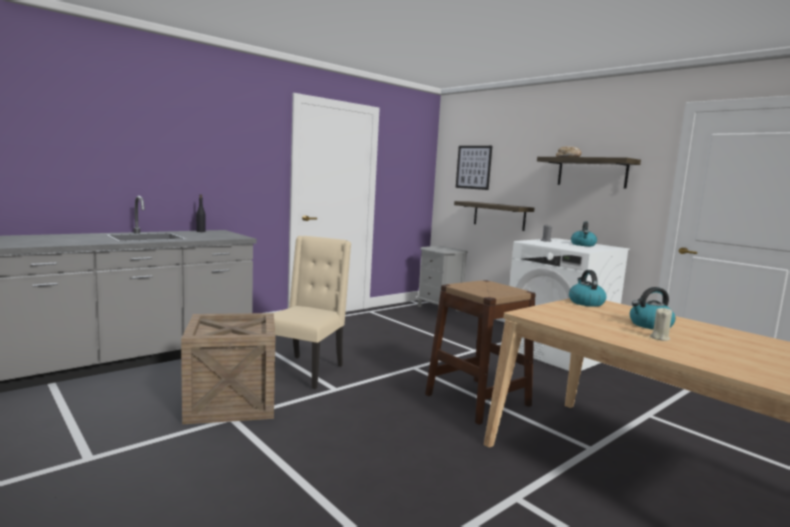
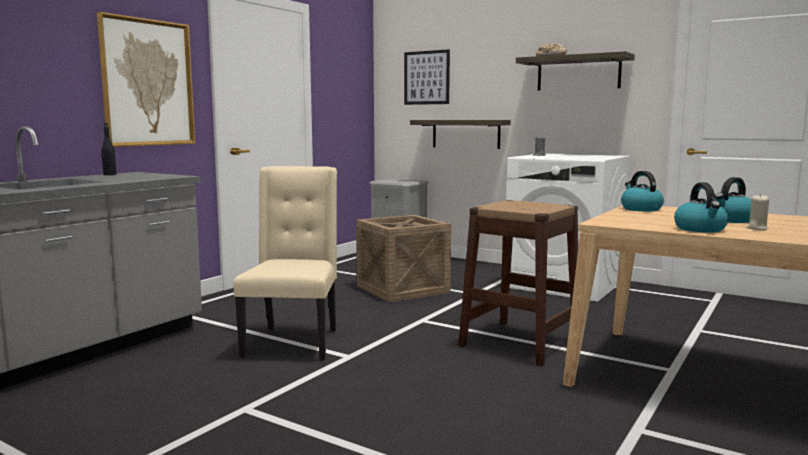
camera: 15 degrees left, 0 degrees up
crate [181,313,275,424] -> crate moved to [356,215,451,302]
kettle [571,221,597,246] -> kettle moved to [674,182,729,233]
none -> picture [97,12,195,147]

